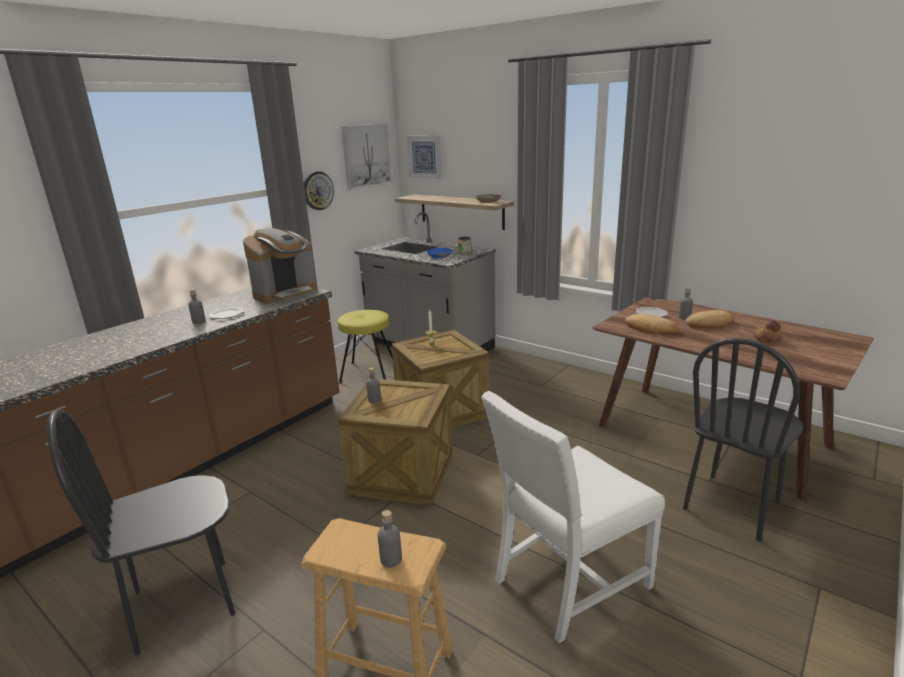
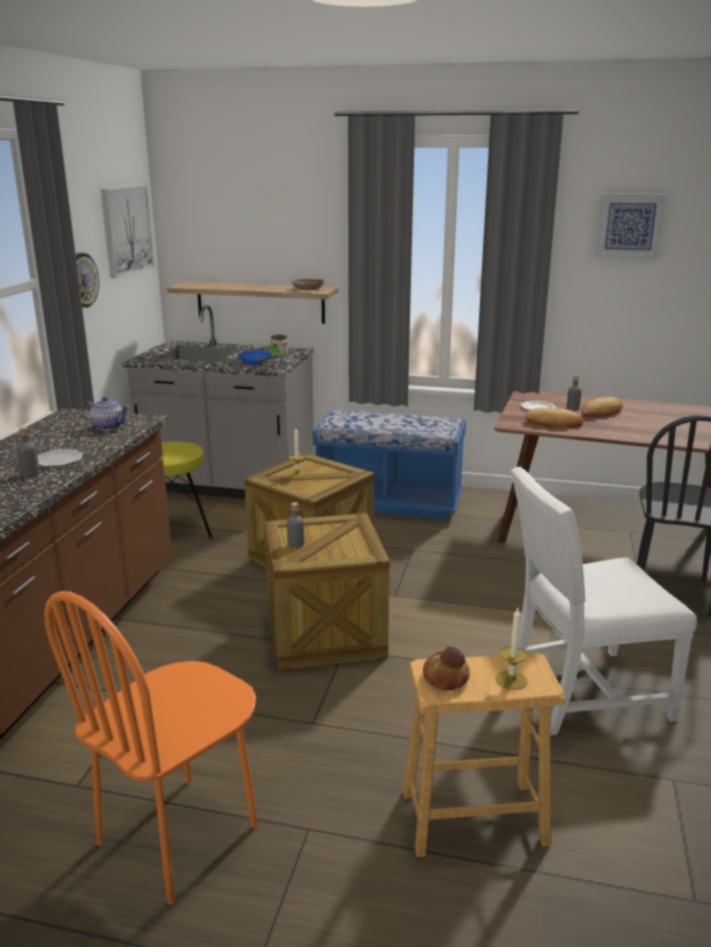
camera: 25 degrees left, 0 degrees up
black chair [47,409,235,655] -> orange chair [44,591,258,905]
coffee machine [243,228,317,304] -> teapot [83,397,130,430]
grey bottle [378,510,402,568] -> candle [496,608,527,690]
picture [407,136,442,179] -> picture moved to [595,193,667,259]
white chair [481,391,665,644] -> white chair turned 45 degrees clockwise [510,467,697,735]
bread [753,320,783,343] -> bread moved to [423,646,470,690]
none -> blue bench [313,410,466,520]

